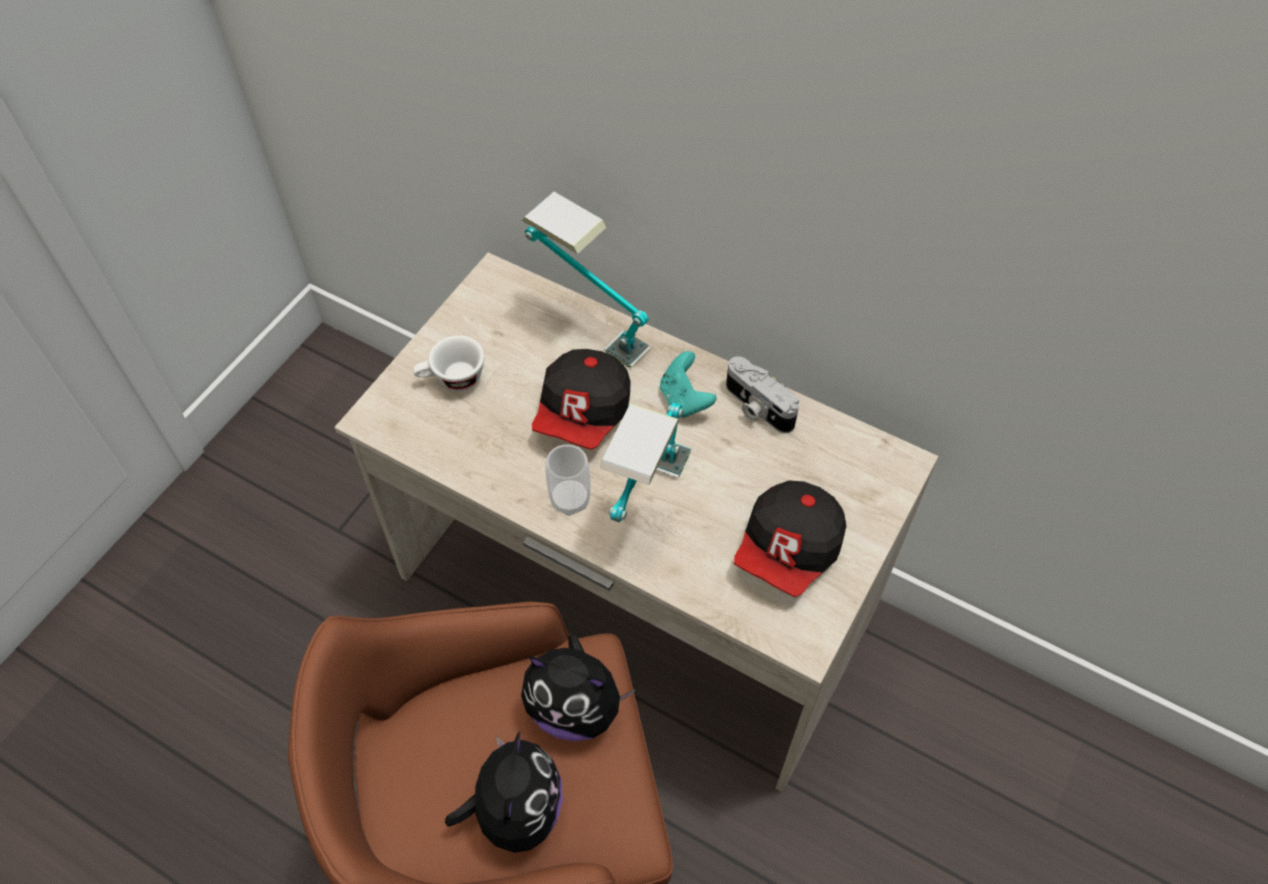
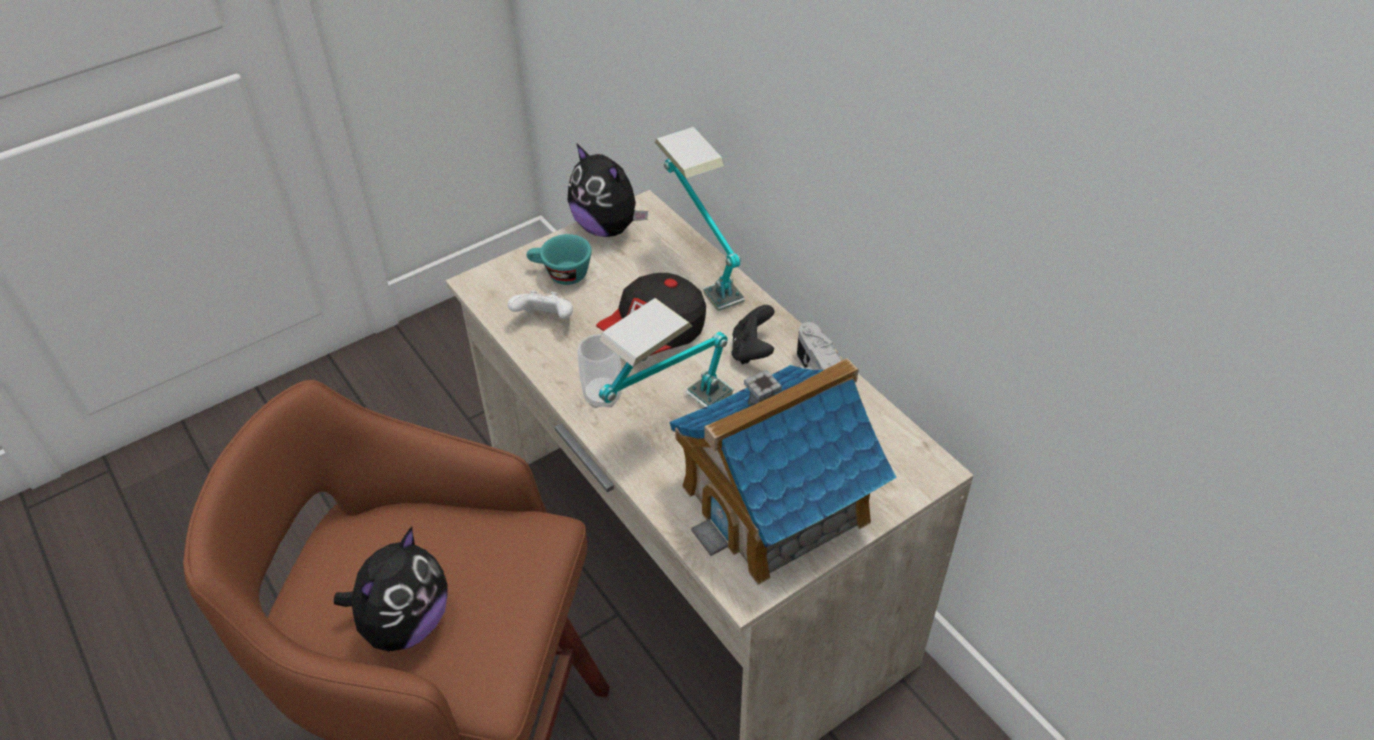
camera: 25 degrees right, 10 degrees down
white cup [413,335,484,391] -> turquoise cup [526,234,592,285]
plush toy [521,634,636,741] -> plush toy moved to [568,143,648,237]
turquoise game controller [660,351,717,418] -> black game controller [732,305,775,364]
cap [734,481,846,597] -> toy house [669,358,897,585]
none -> white game controller [508,290,573,319]

